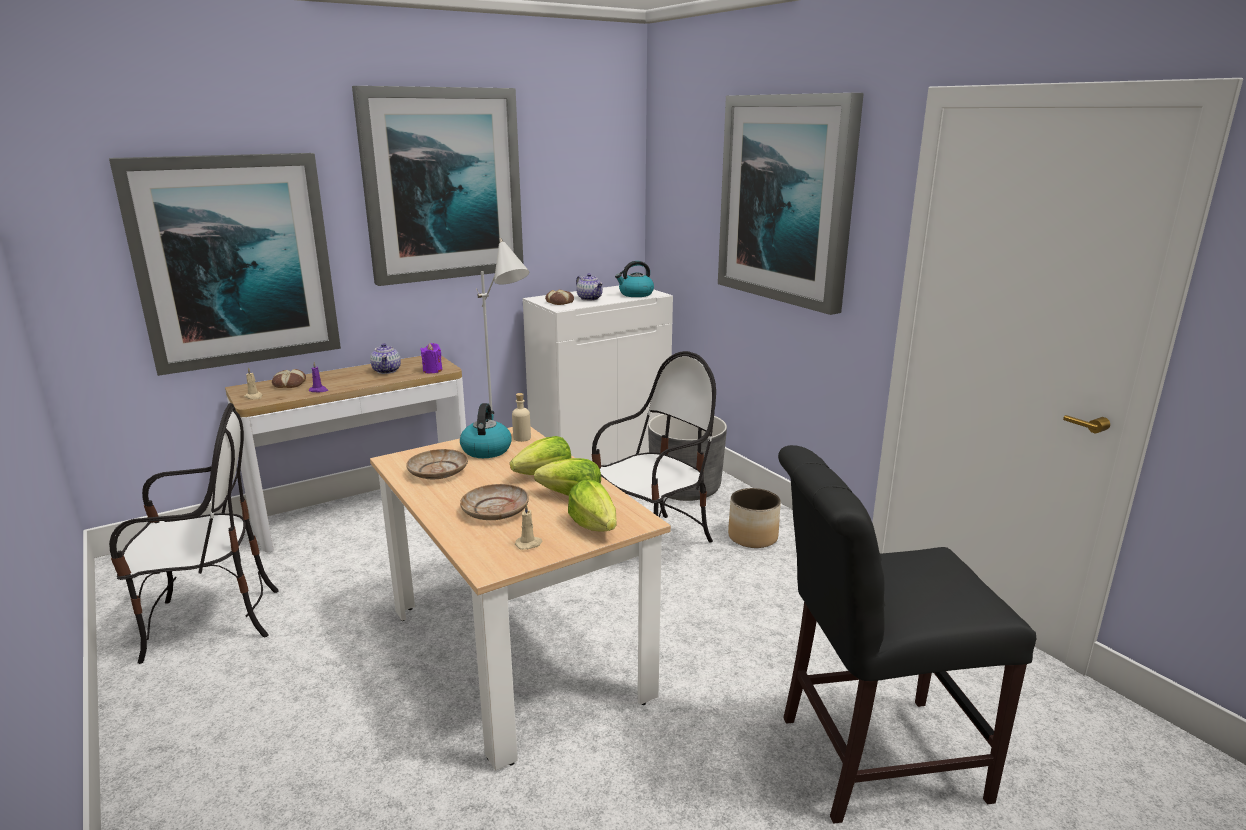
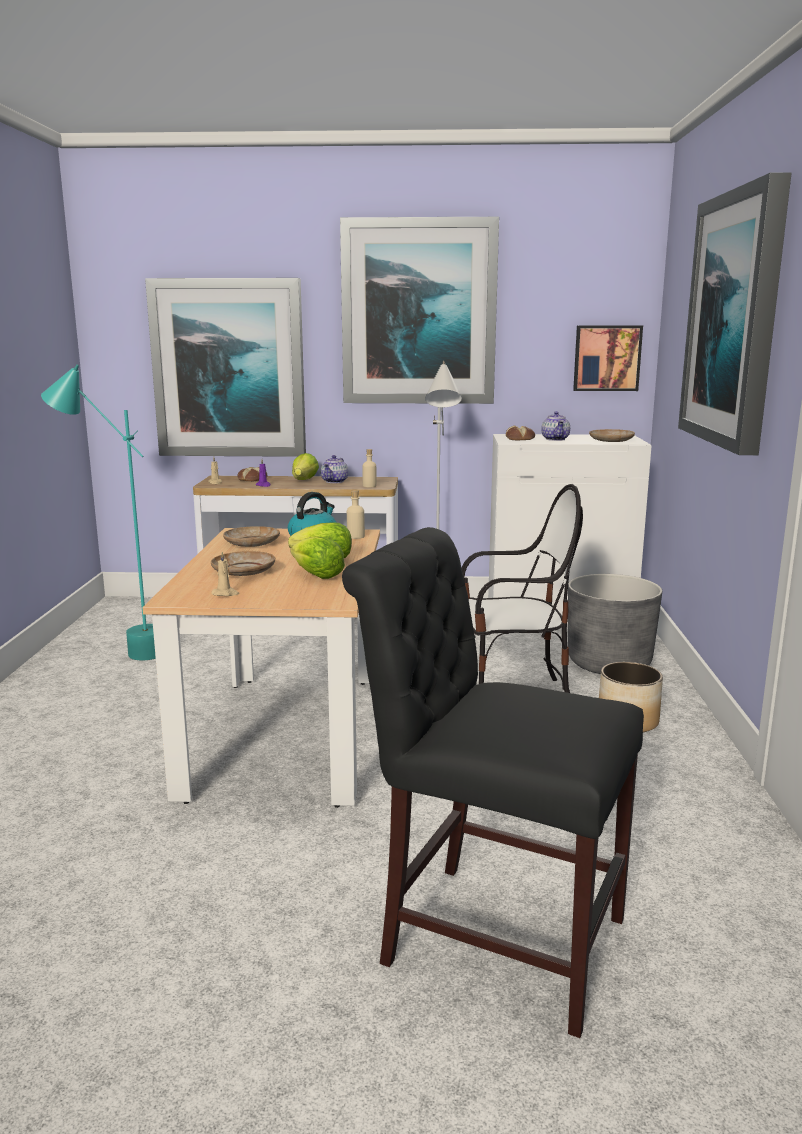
camera: 35 degrees right, 5 degrees down
chair [109,403,279,664] -> turquoise floor lamp [41,364,156,660]
purple candle [421,343,443,373] -> beige bottle [362,449,376,487]
lettuce [568,480,617,532] -> lettuce moved to [292,453,319,480]
kettle [615,261,654,297] -> beige plate [589,429,635,442]
none -> picture [573,326,643,391]

